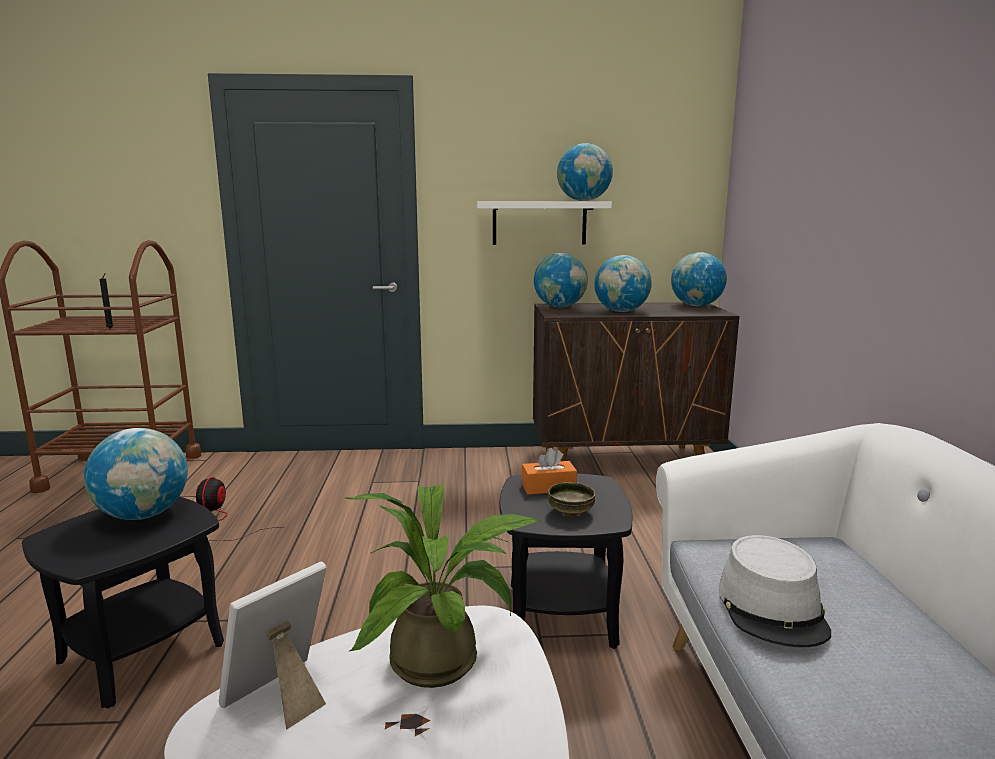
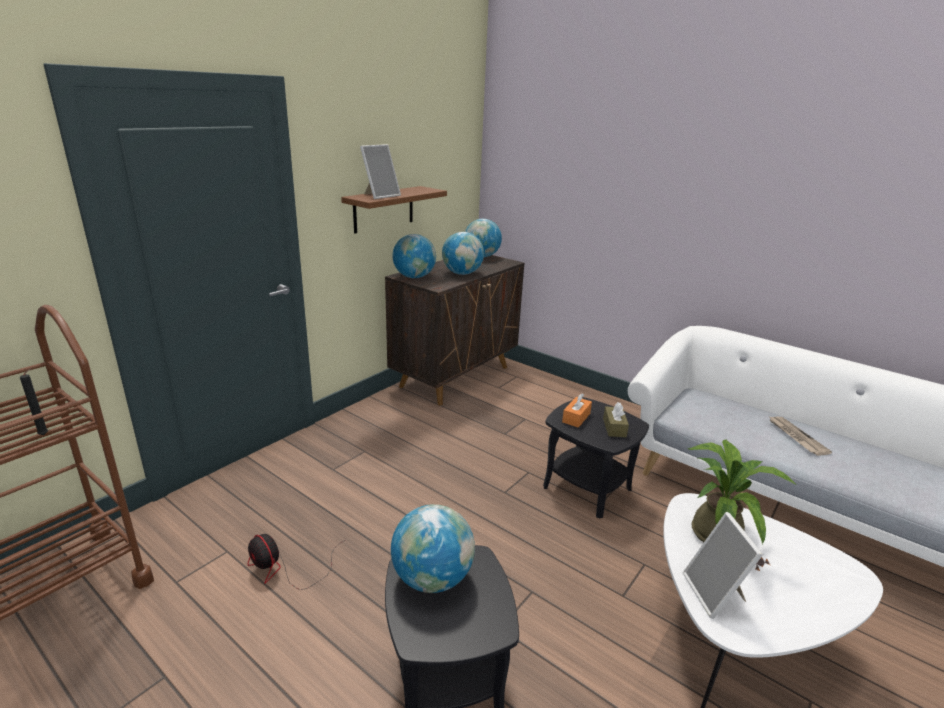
camera: 50 degrees left, 10 degrees up
white shelf [477,202,612,245] -> brown shelf [341,186,447,234]
bowl [548,482,595,516] -> brown tissue box [603,402,629,437]
globe [557,143,613,201] -> none
grey hat [719,535,831,647] -> none
none -> picture frame [360,144,401,199]
none -> newspaper [770,417,832,456]

